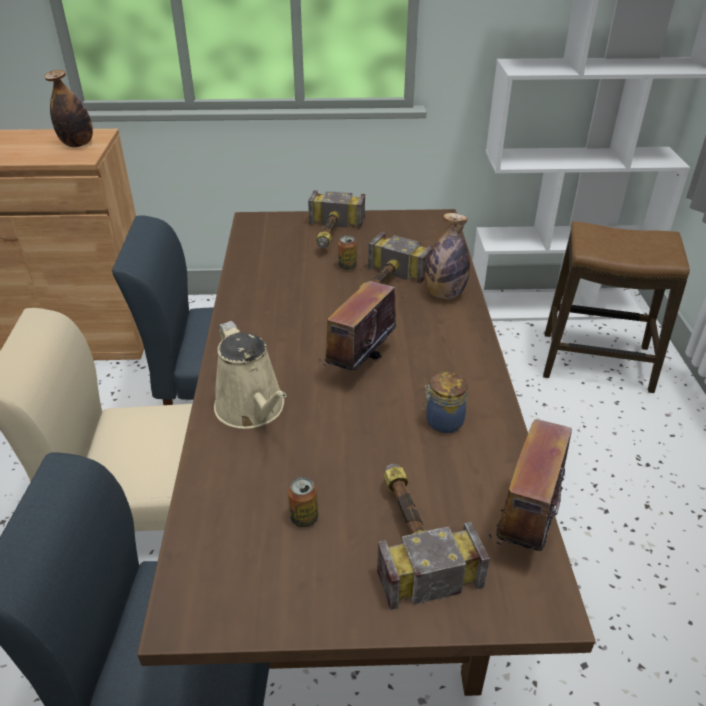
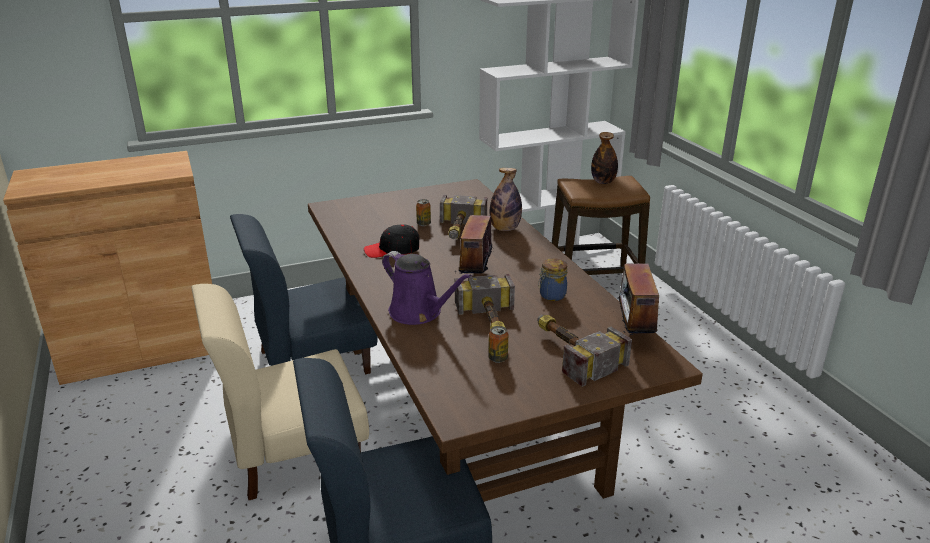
camera: 20 degrees left, 10 degrees down
bottle [44,70,93,147] -> bottle moved to [591,132,618,184]
beige watering can [214,321,286,429] -> purple watering can [382,251,472,325]
hammer [308,190,365,248] -> hammer moved to [455,274,515,329]
none -> black cap [364,225,420,258]

